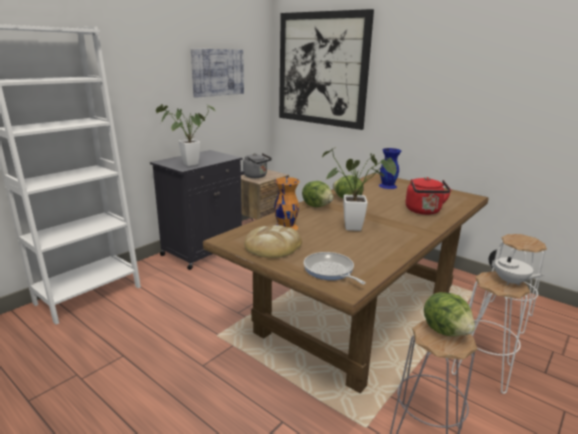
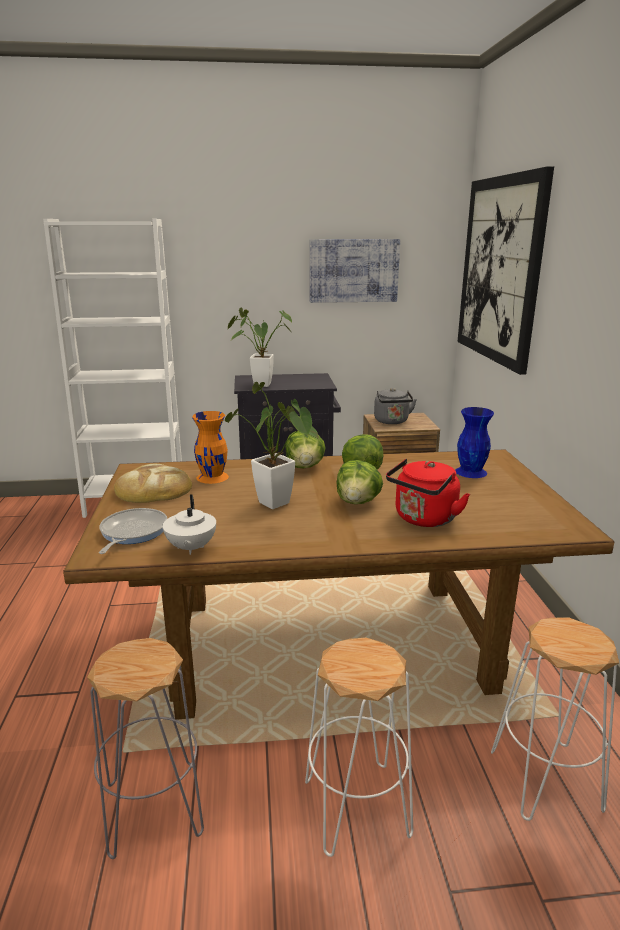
camera: 45 degrees right, 0 degrees up
lettuce [424,292,475,336] -> lettuce moved to [336,460,383,504]
white teapot [489,249,544,285] -> white teapot moved to [163,494,216,555]

